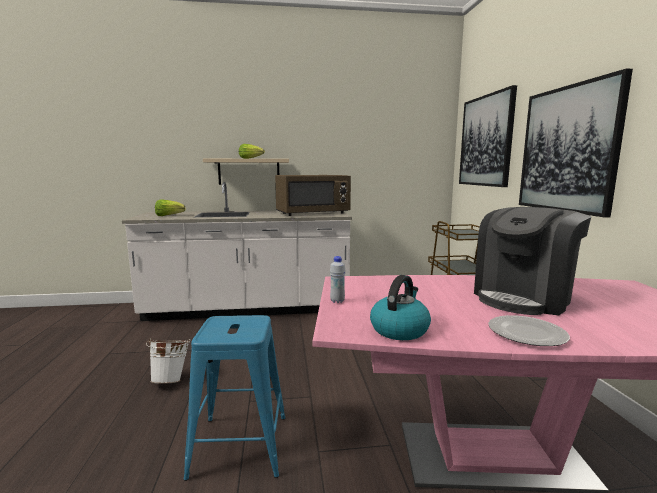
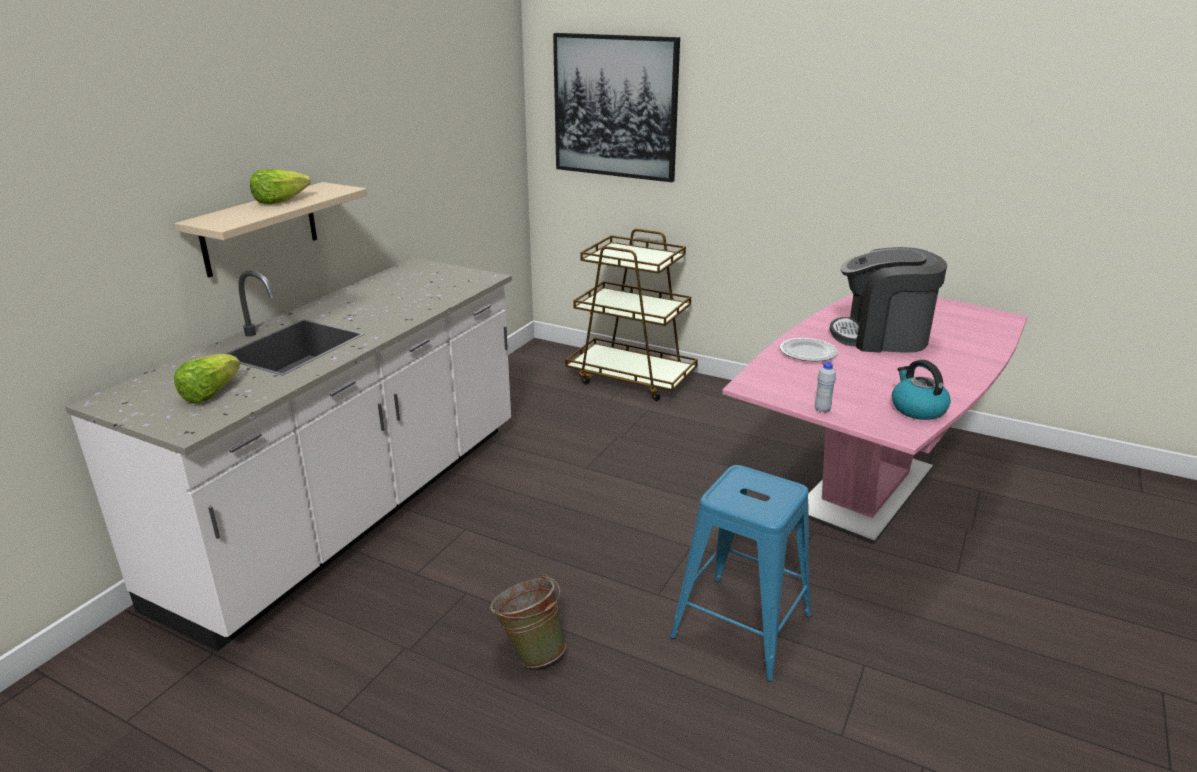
camera: 55 degrees left, 15 degrees up
white bucket [146,338,190,384] -> green bucket [490,573,566,668]
brown microwave [275,175,351,216] -> none
coffee machine [474,207,591,316] -> coffee machine turned 105 degrees clockwise [830,247,947,353]
plate [488,315,570,346] -> plate moved to [780,338,838,362]
picture [519,68,633,217] -> none

